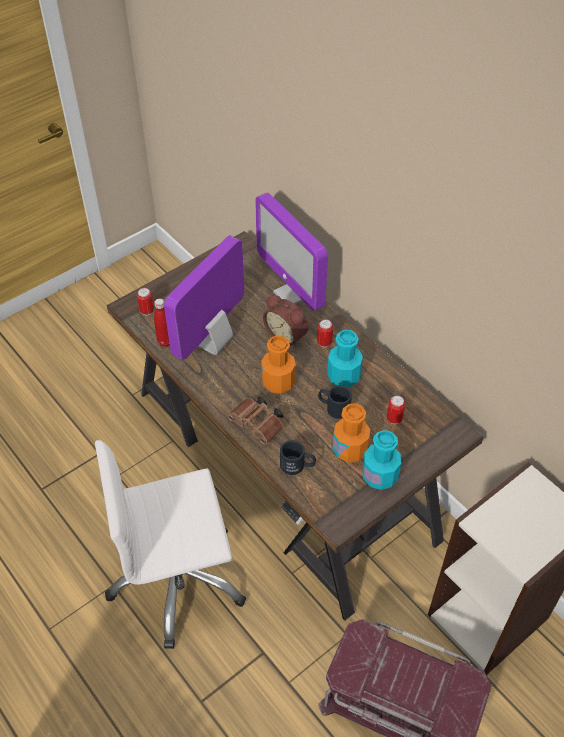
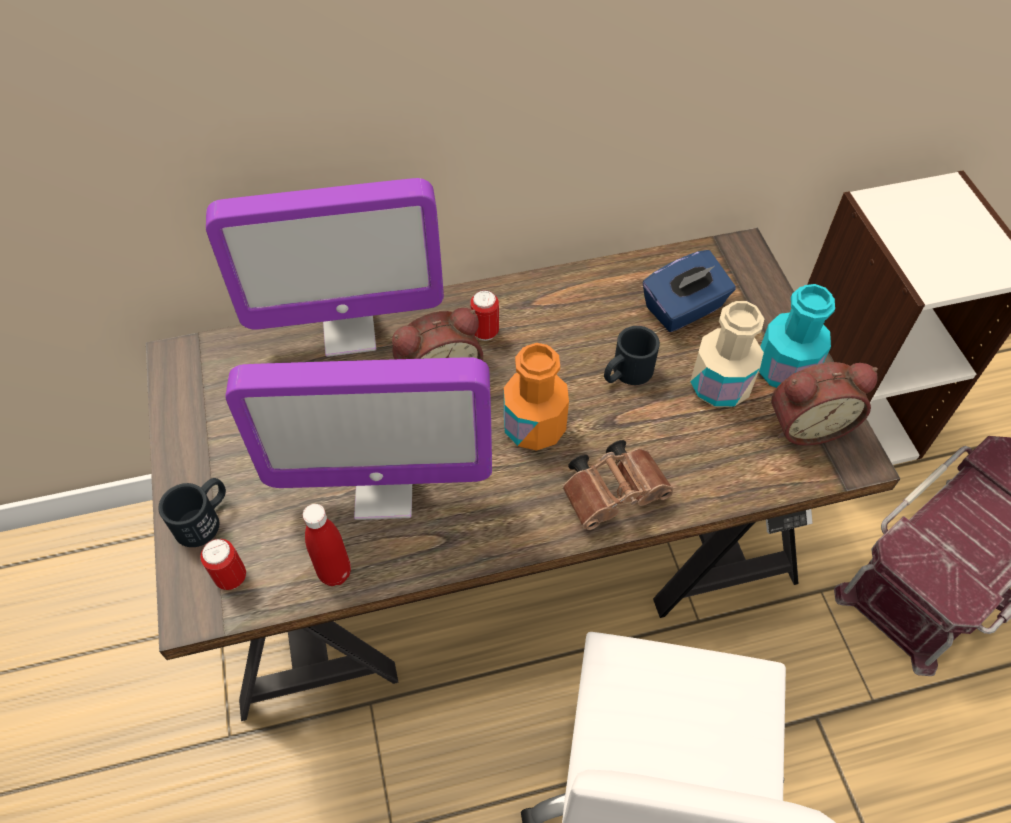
camera: 65 degrees left, 5 degrees up
monitor [164,236,244,360] -> monitor turned 60 degrees counterclockwise [225,357,492,520]
black mug [280,440,316,475] -> black mug moved to [158,478,226,547]
turquoise bottle [327,330,363,387] -> none
orange bottle [332,403,370,463] -> beige bottle [690,301,764,407]
can [387,396,405,424] -> blue tissue box [643,250,735,332]
none -> alarm clock [771,362,878,446]

